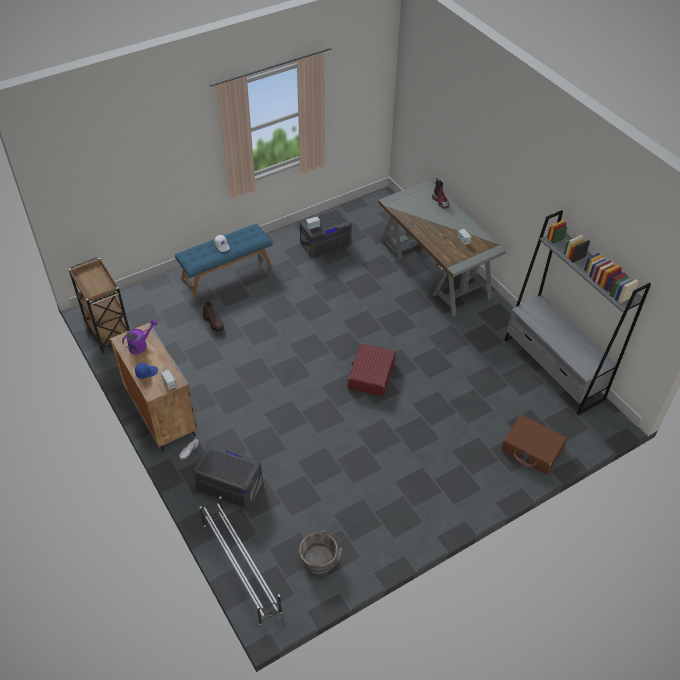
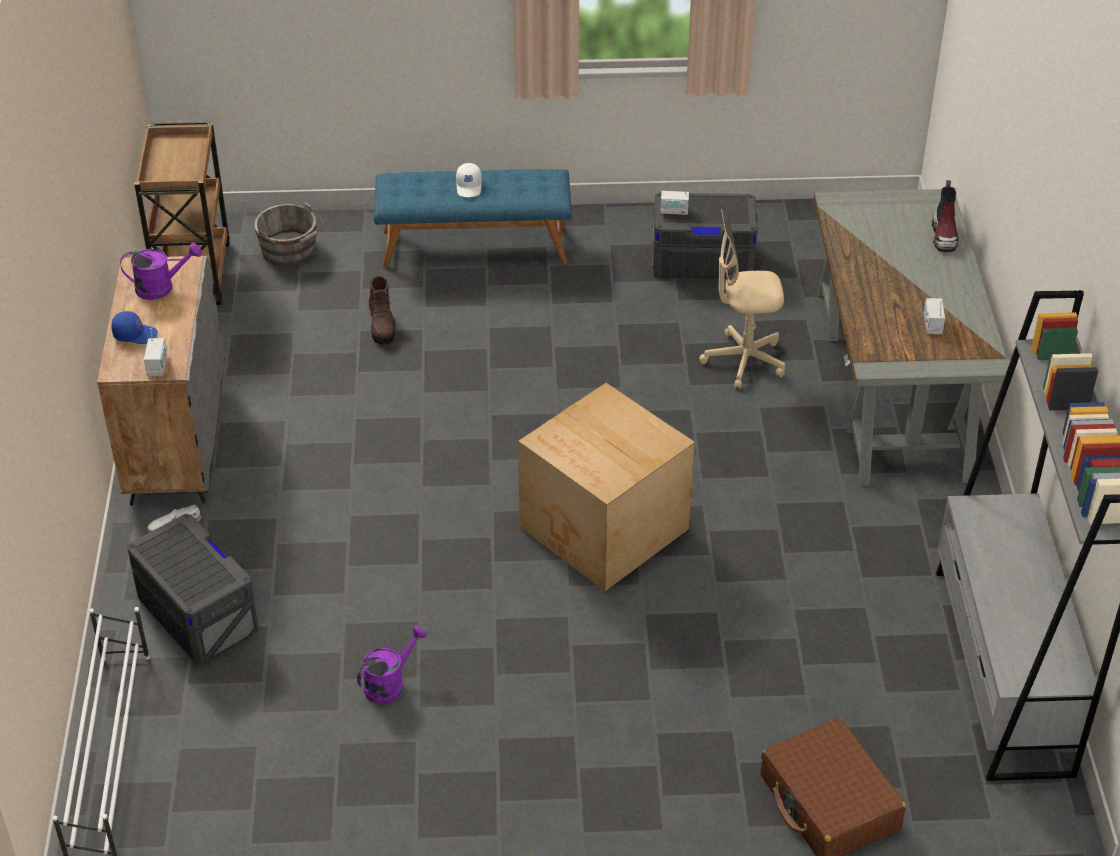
camera: 30 degrees right, 5 degrees down
grey bucket [299,530,342,575] -> grey bucket moved to [254,203,323,266]
red suitcase [348,344,396,397] -> cardboard box [518,383,695,591]
none -> purple watering can [357,625,427,704]
none -> beige office chair [700,209,785,389]

